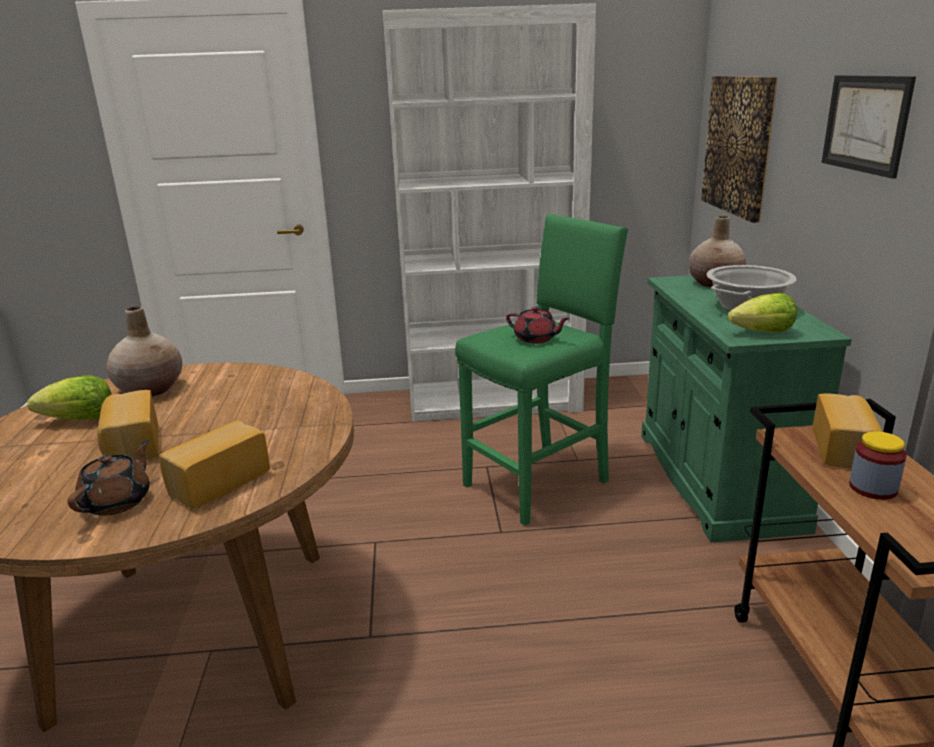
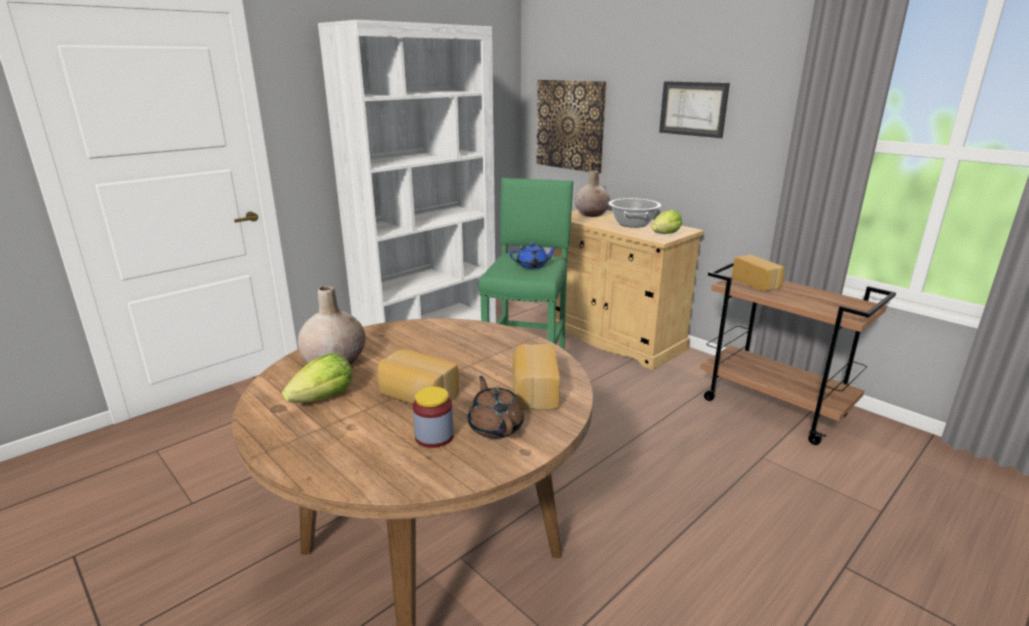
camera: 40 degrees left, 0 degrees up
red teapot [506,307,570,343] -> blue teapot [510,243,558,269]
green cabinet [641,275,852,542] -> beige cabinet [553,210,704,370]
jar [849,431,907,500] -> jar moved to [413,387,454,448]

